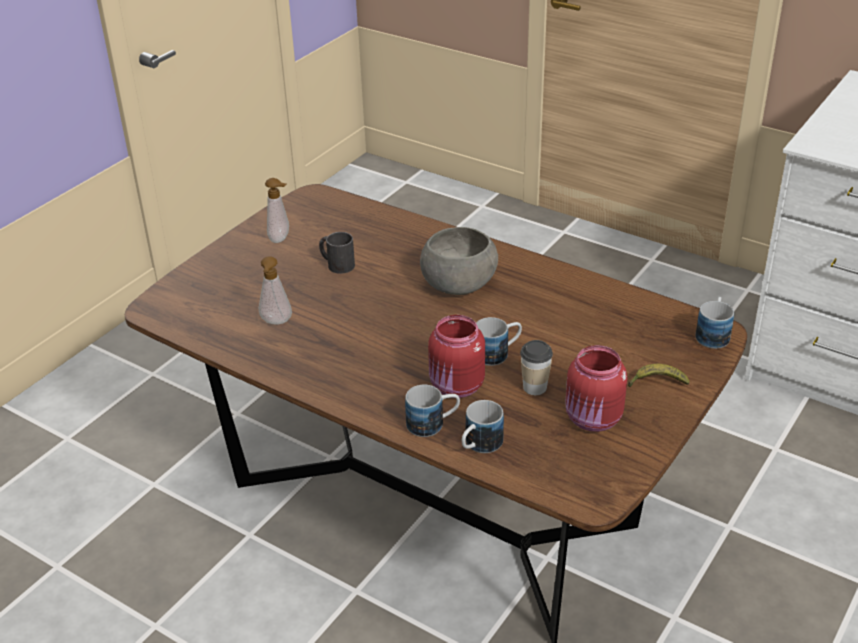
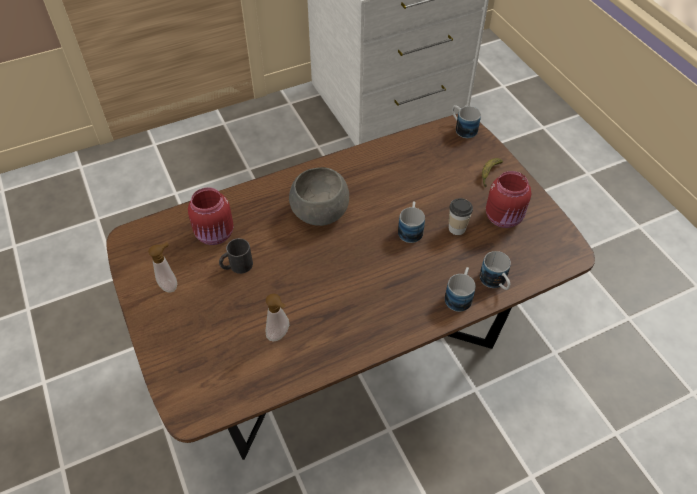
camera: 60 degrees left, 15 degrees up
red jar [428,315,485,398] -> red jar moved to [188,187,234,245]

